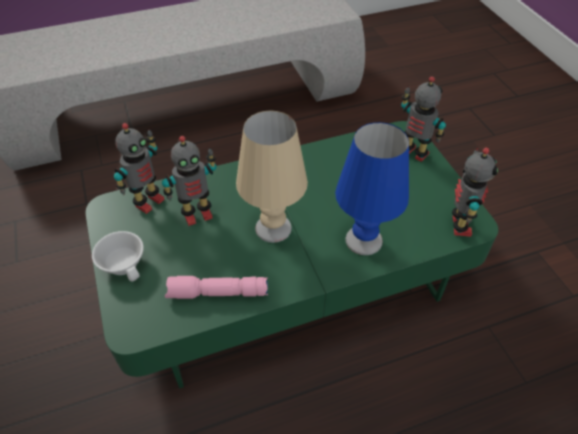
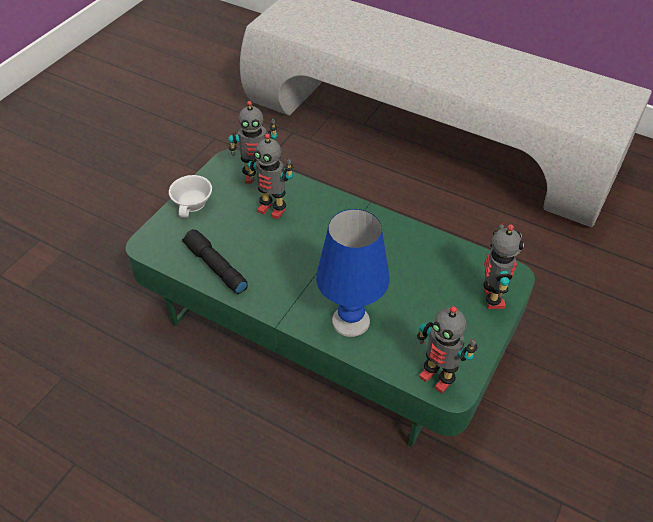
camera: 50 degrees right, 0 degrees up
pink flashlight [165,276,268,299] -> black flashlight [182,229,248,294]
beige table lamp [236,110,308,243] -> none
toy robot [452,148,498,237] -> toy robot turned 75 degrees clockwise [417,306,478,394]

